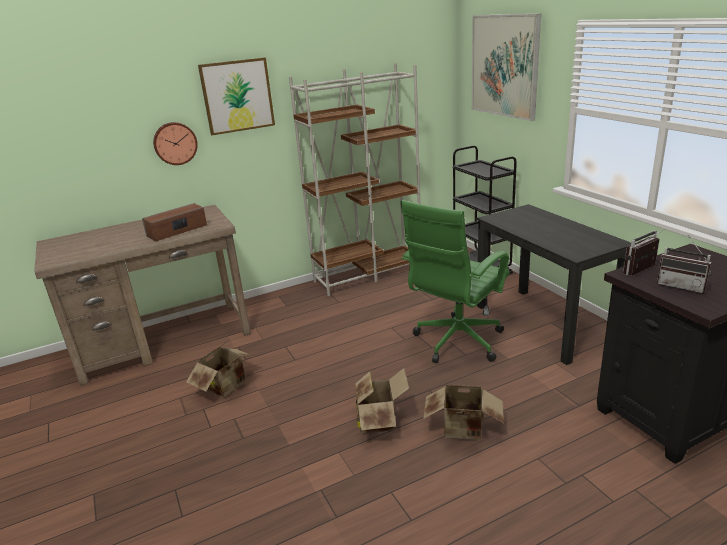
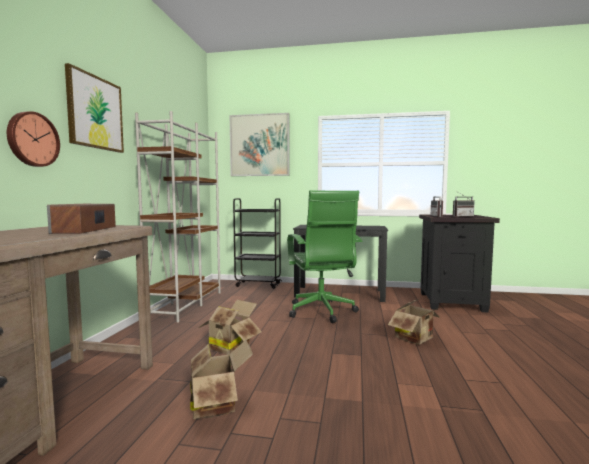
camera: 55 degrees left, 20 degrees down
cardboard box [355,368,409,434] -> cardboard box moved to [198,300,262,355]

